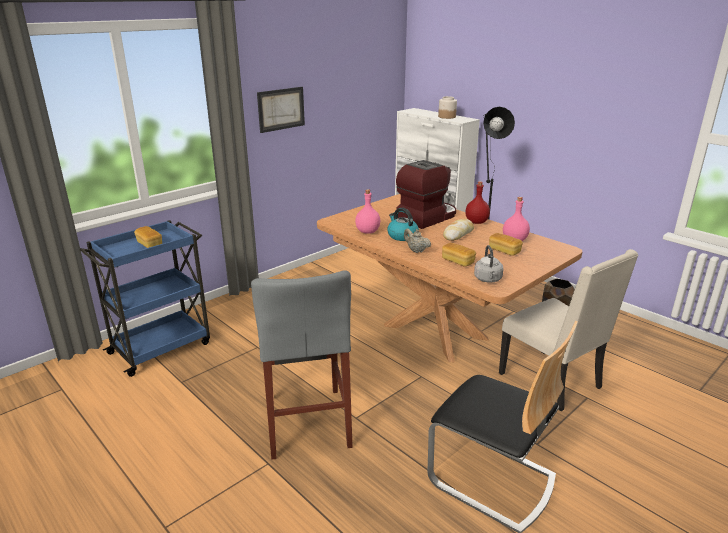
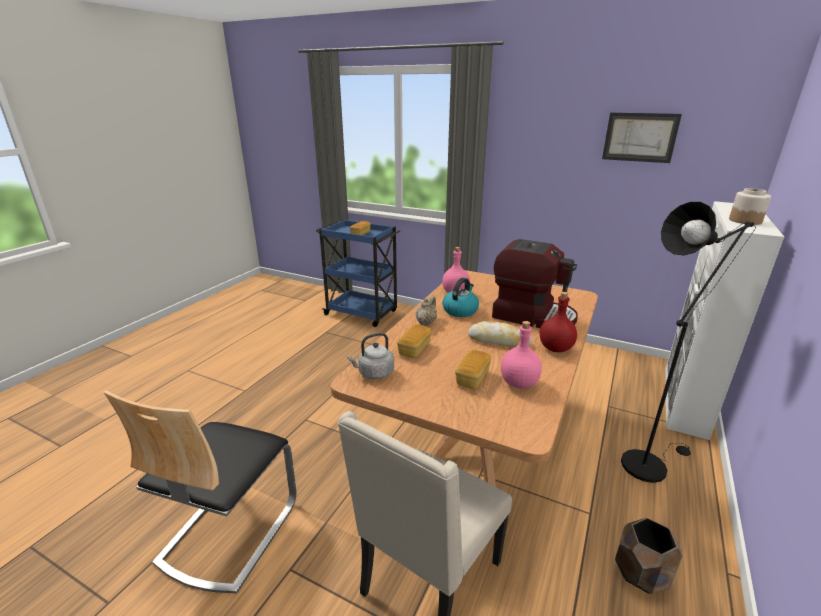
camera: 70 degrees right, 0 degrees up
grey stool [251,270,353,460] -> none
picture [257,87,305,133] -> picture moved to [602,112,682,163]

